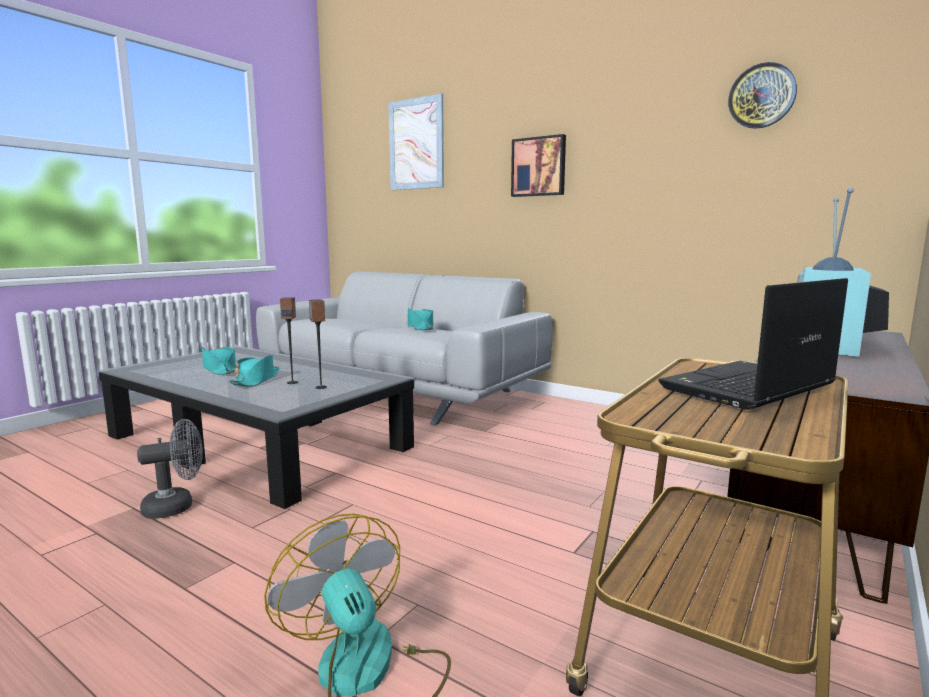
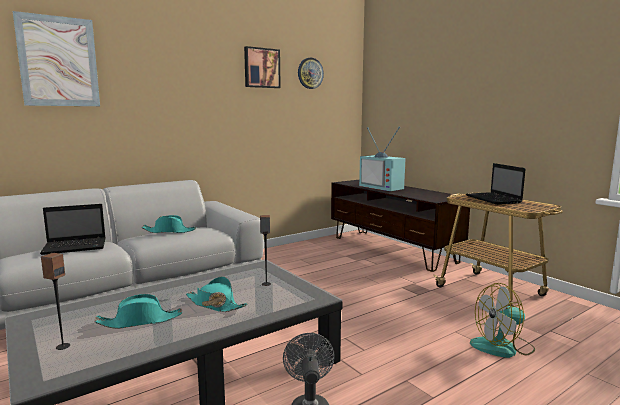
camera: 70 degrees left, 0 degrees up
speaker [280,297,298,384] -> speaker moved to [41,253,70,350]
picture [511,134,566,197] -> picture moved to [244,46,281,88]
none -> laptop [40,204,106,255]

